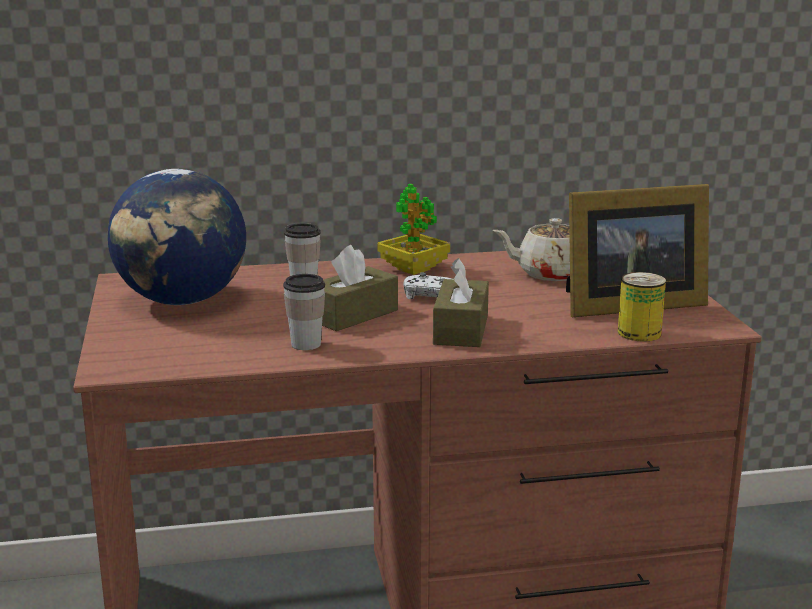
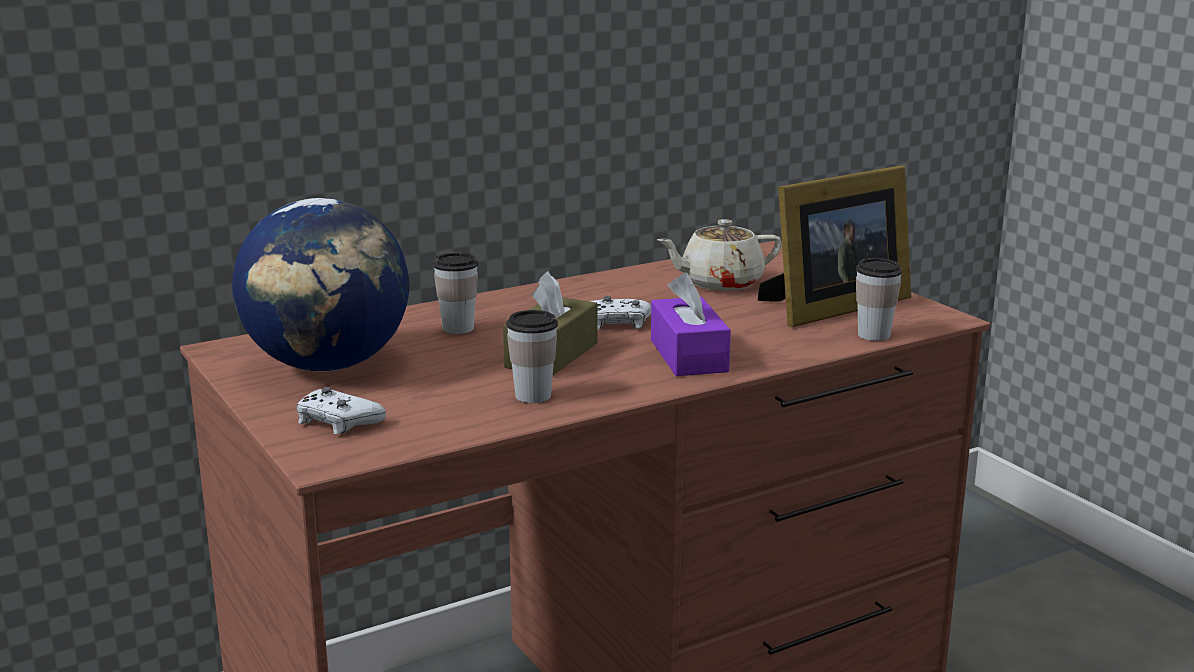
camera: 20 degrees left, 0 degrees up
potted plant [377,184,450,275] -> none
brown tissue box [433,258,489,347] -> purple tissue box [651,272,731,376]
can [618,272,666,342] -> cup [856,258,902,341]
none -> white game controller [296,387,386,435]

